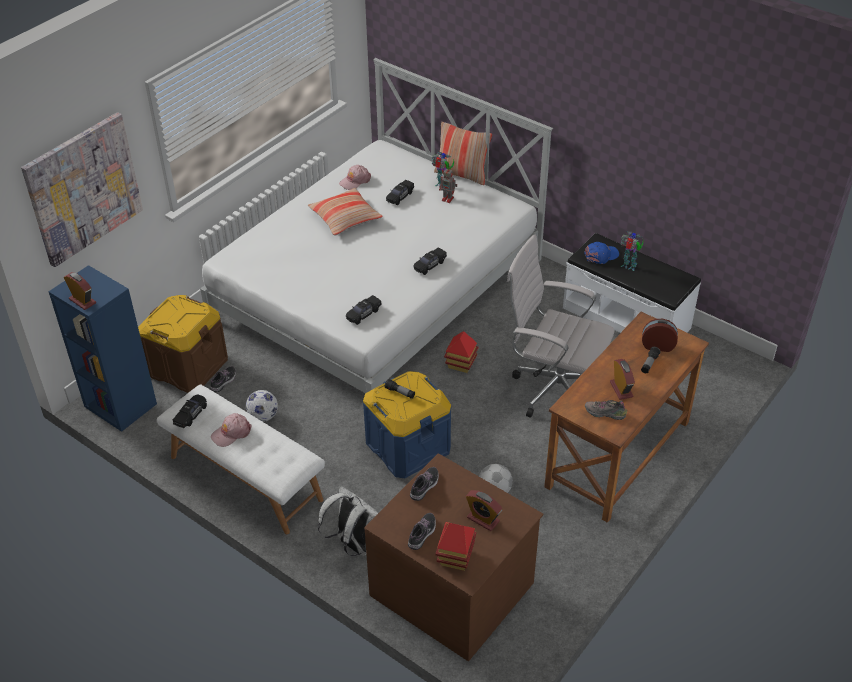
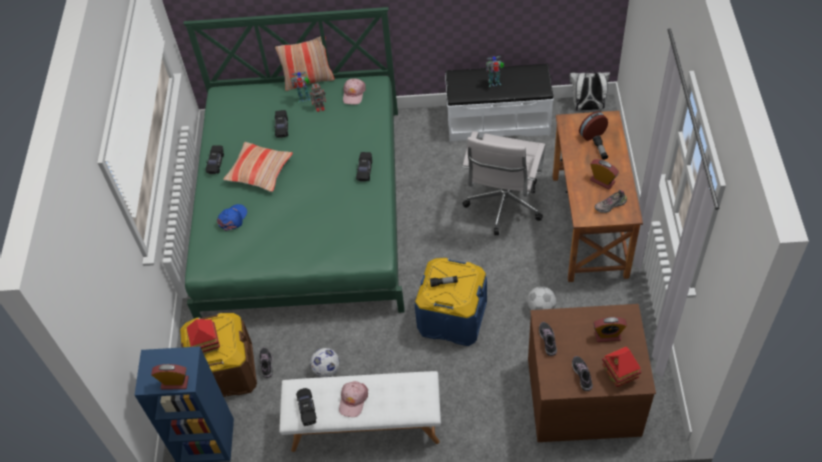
camera: 35 degrees left, 10 degrees up
picture [21,112,143,267] -> none
white bed [200,58,553,393] -> green bed [183,7,405,319]
white backpack [318,486,378,556] -> white backpack moved to [569,70,610,111]
pink cap [339,165,371,190] -> pink cap moved to [343,78,366,105]
black toy car [346,295,382,325] -> black toy car moved to [206,145,224,174]
toy house [444,331,478,373] -> toy house moved to [187,319,220,354]
white office chair [507,234,614,418] -> white office chair turned 60 degrees counterclockwise [462,131,546,235]
blue cap [584,242,619,264] -> blue cap moved to [217,204,247,231]

